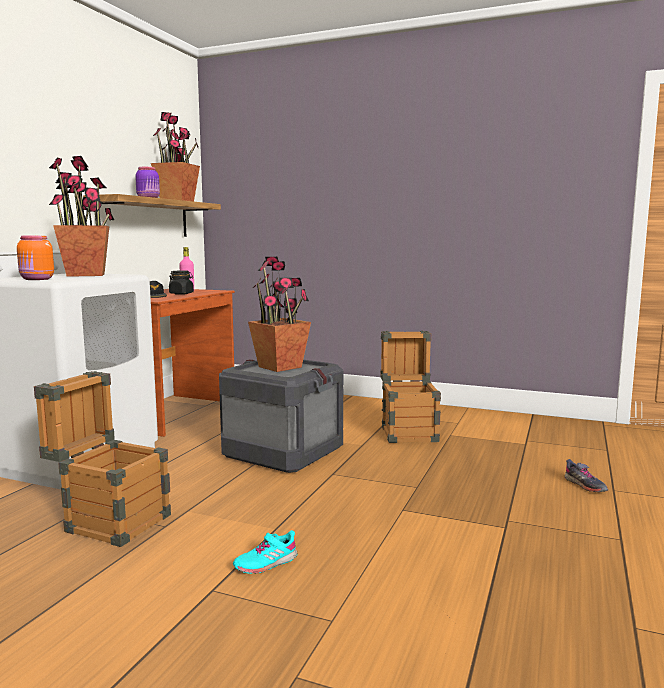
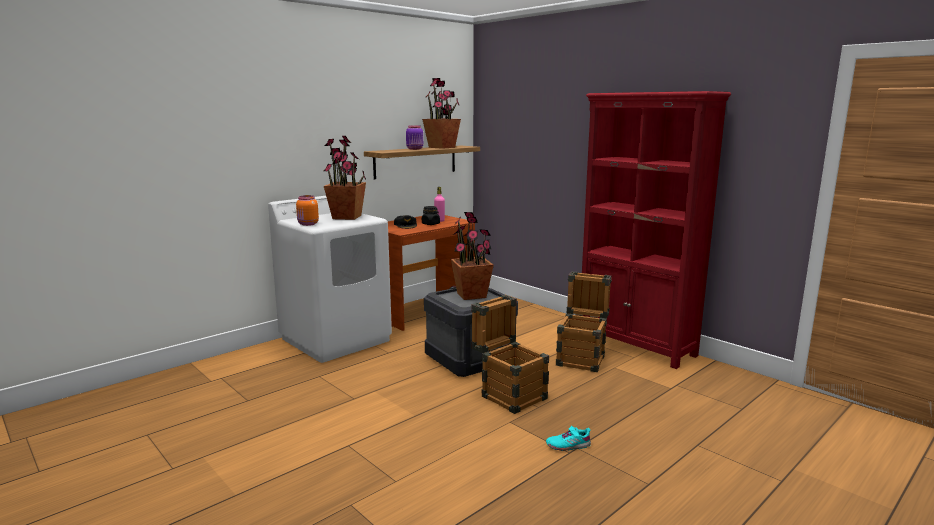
camera: 25 degrees right, 5 degrees up
crate [34,371,171,547] -> crate moved to [471,295,549,414]
turquoise shoe [233,530,297,574] -> turquoise shoe moved to [546,426,591,451]
grey shoe [564,459,608,492] -> none
none -> red bookcase [582,91,731,369]

